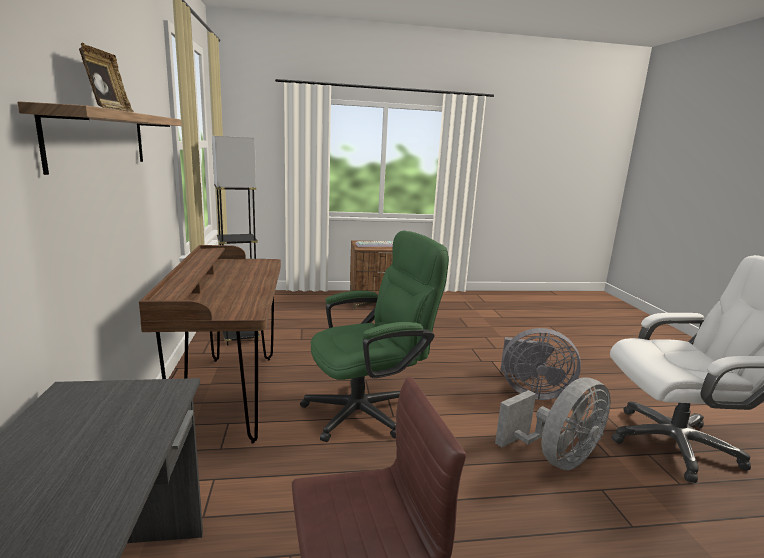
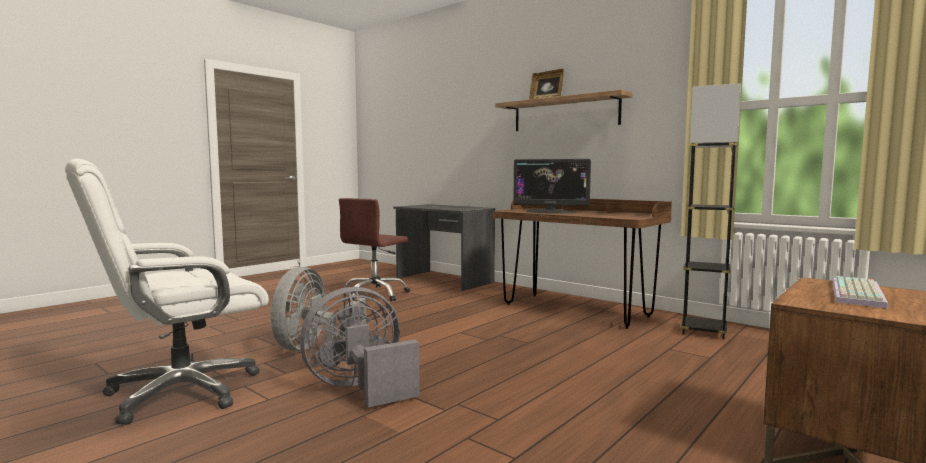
camera: 140 degrees right, 10 degrees down
green office chair [300,230,449,442] -> none
none -> monitor [513,159,591,214]

